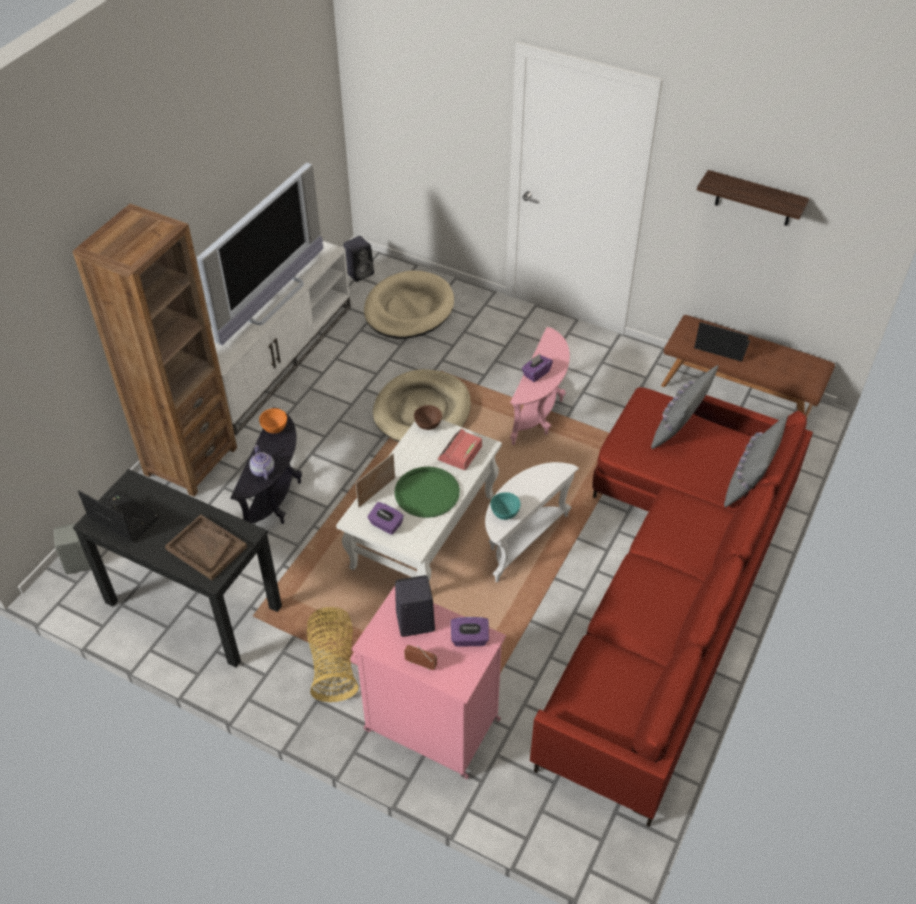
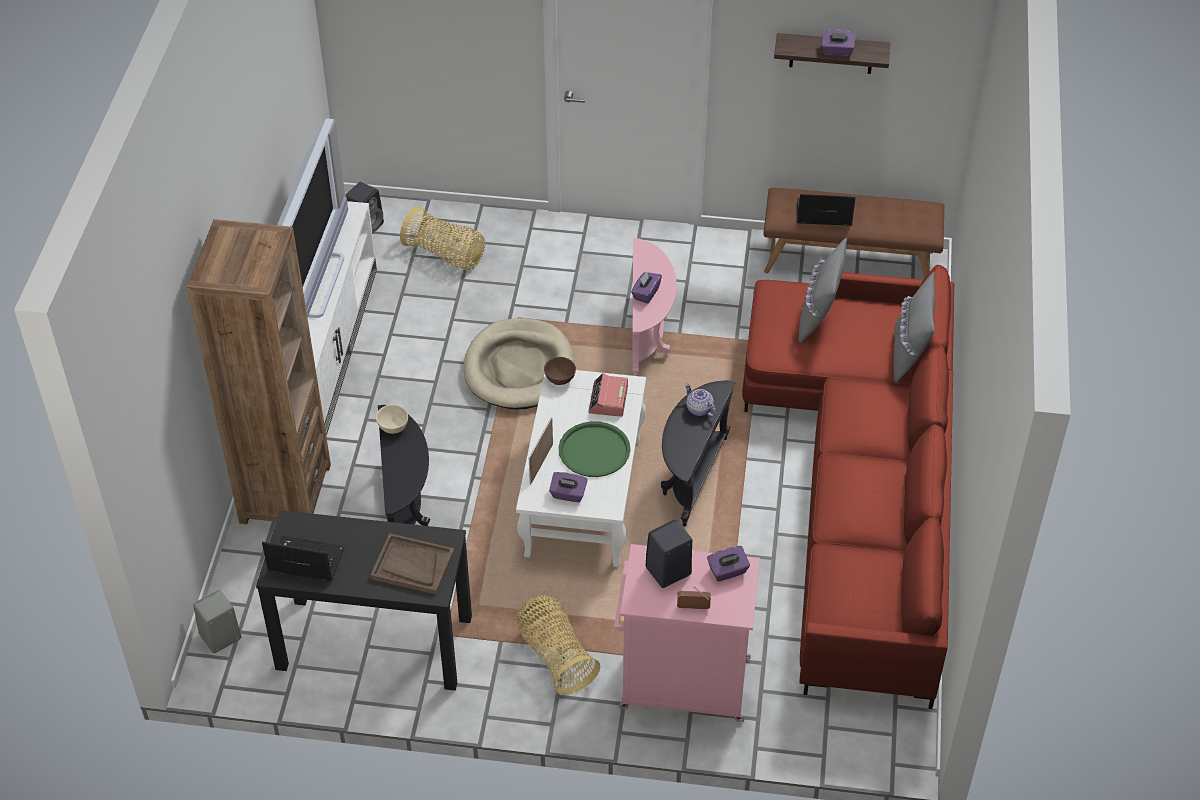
camera: 20 degrees left, 0 degrees up
teapot [249,445,274,480] -> teapot moved to [685,383,716,417]
orange bowl [259,408,287,434] -> beige bowl [376,405,408,434]
beige dog bed [364,271,454,339] -> basket [400,206,485,270]
white side table [485,462,579,582] -> black side table [661,380,735,527]
turquoise bowl [490,492,521,520] -> none
none -> purple tissue box [822,30,855,56]

